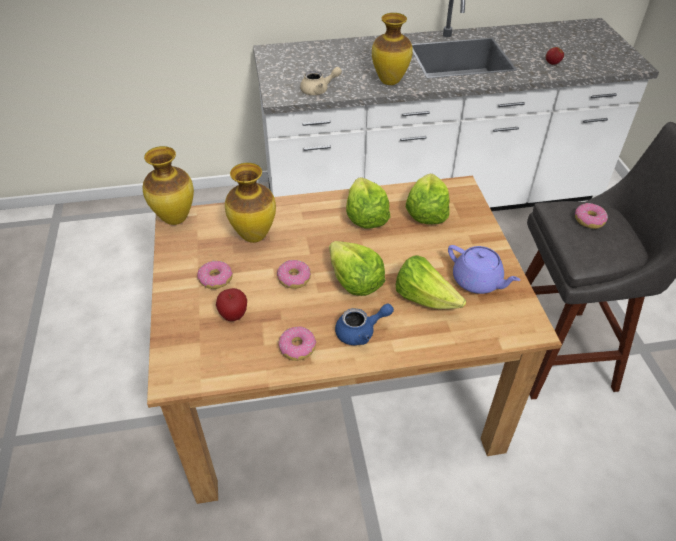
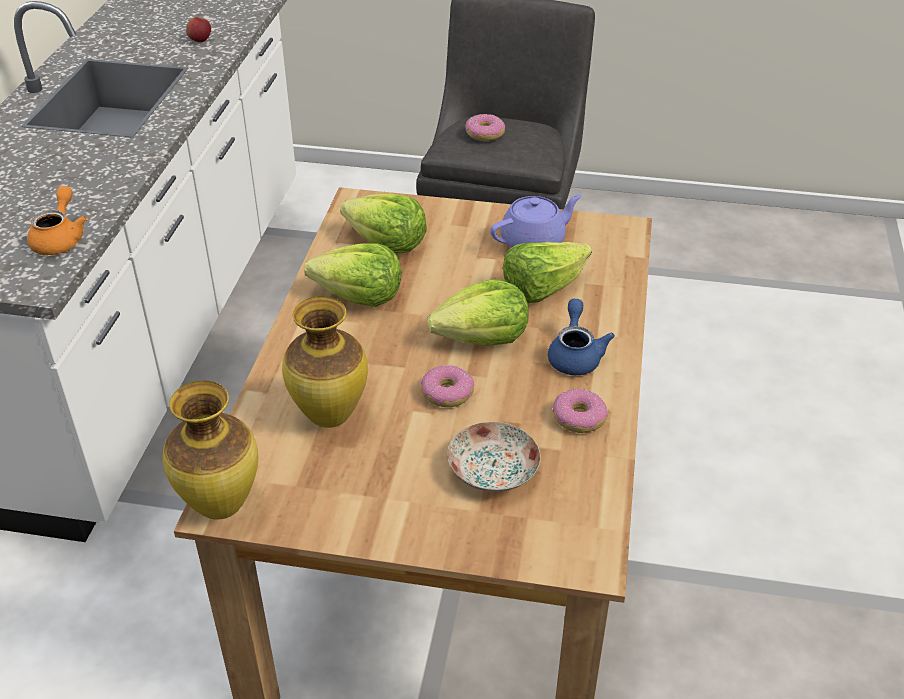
camera: 70 degrees left, 5 degrees down
donut [197,261,233,289] -> none
apple [216,288,247,321] -> plate [447,422,541,492]
beige teapot [300,67,342,95] -> orange teapot [27,186,87,255]
vase [372,13,413,85] -> none

